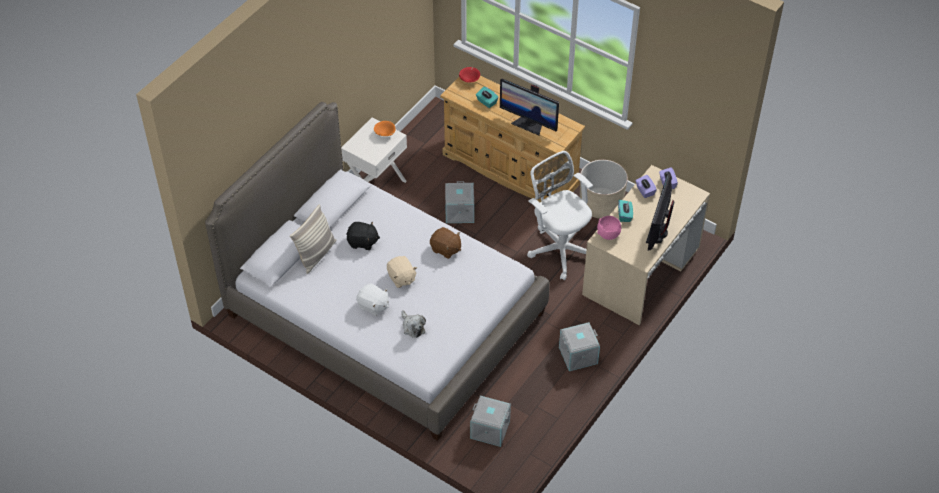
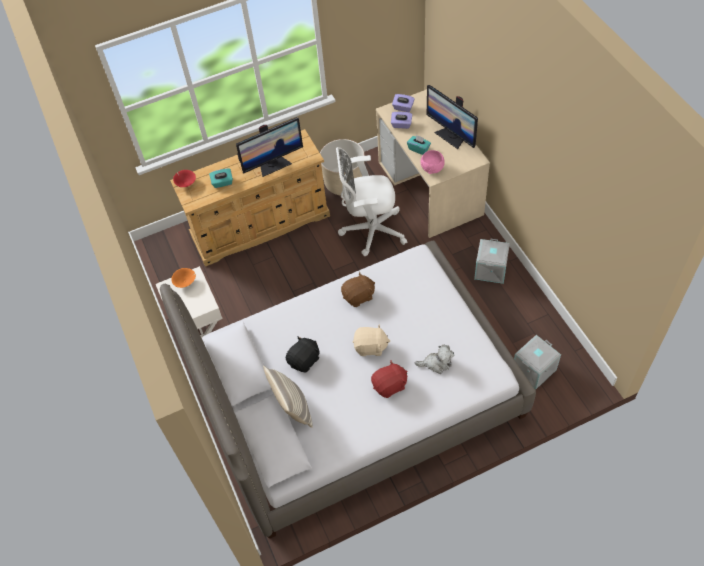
camera: 55 degrees left, 5 degrees up
white plush toy [356,284,389,316] -> red plush toy [371,361,408,398]
grey storage box [445,181,474,223] -> none

